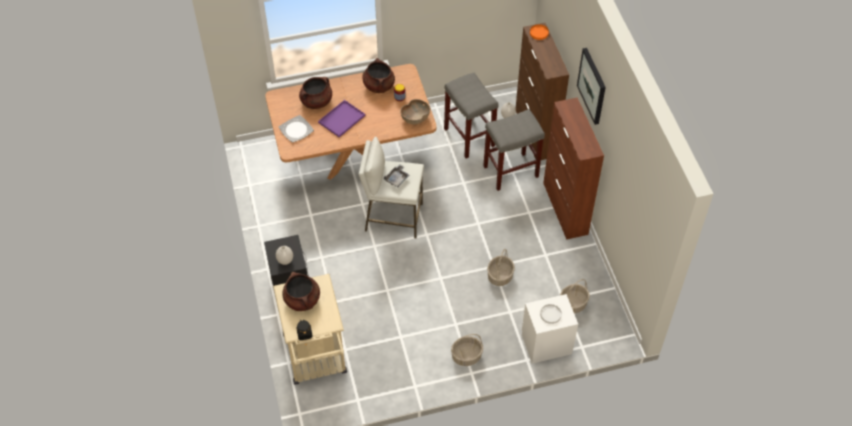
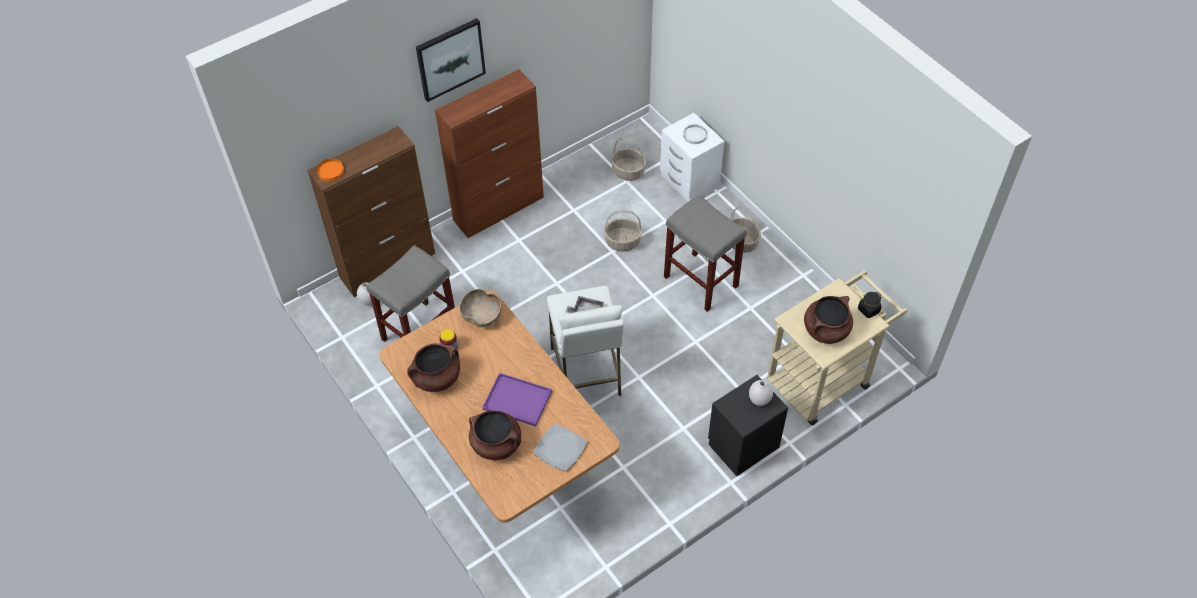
camera: 110 degrees left, 0 degrees up
grey stool [483,109,545,191] -> grey stool moved to [664,195,747,312]

